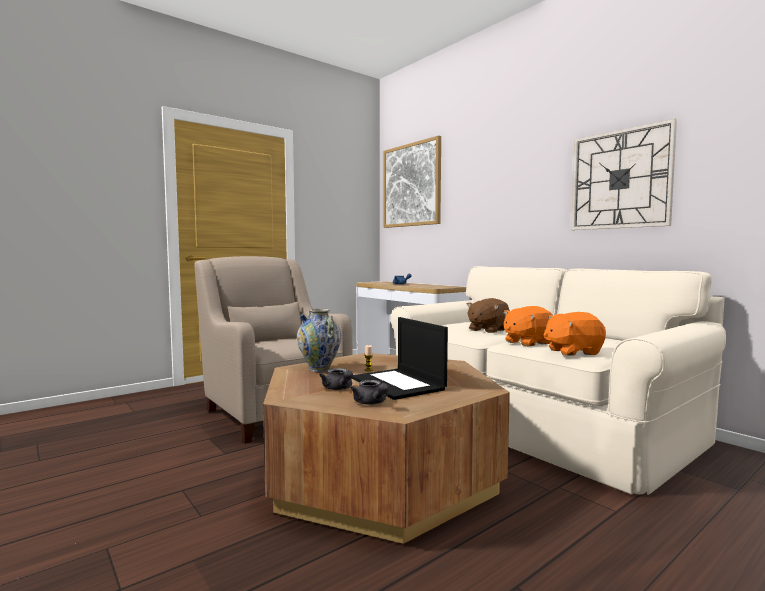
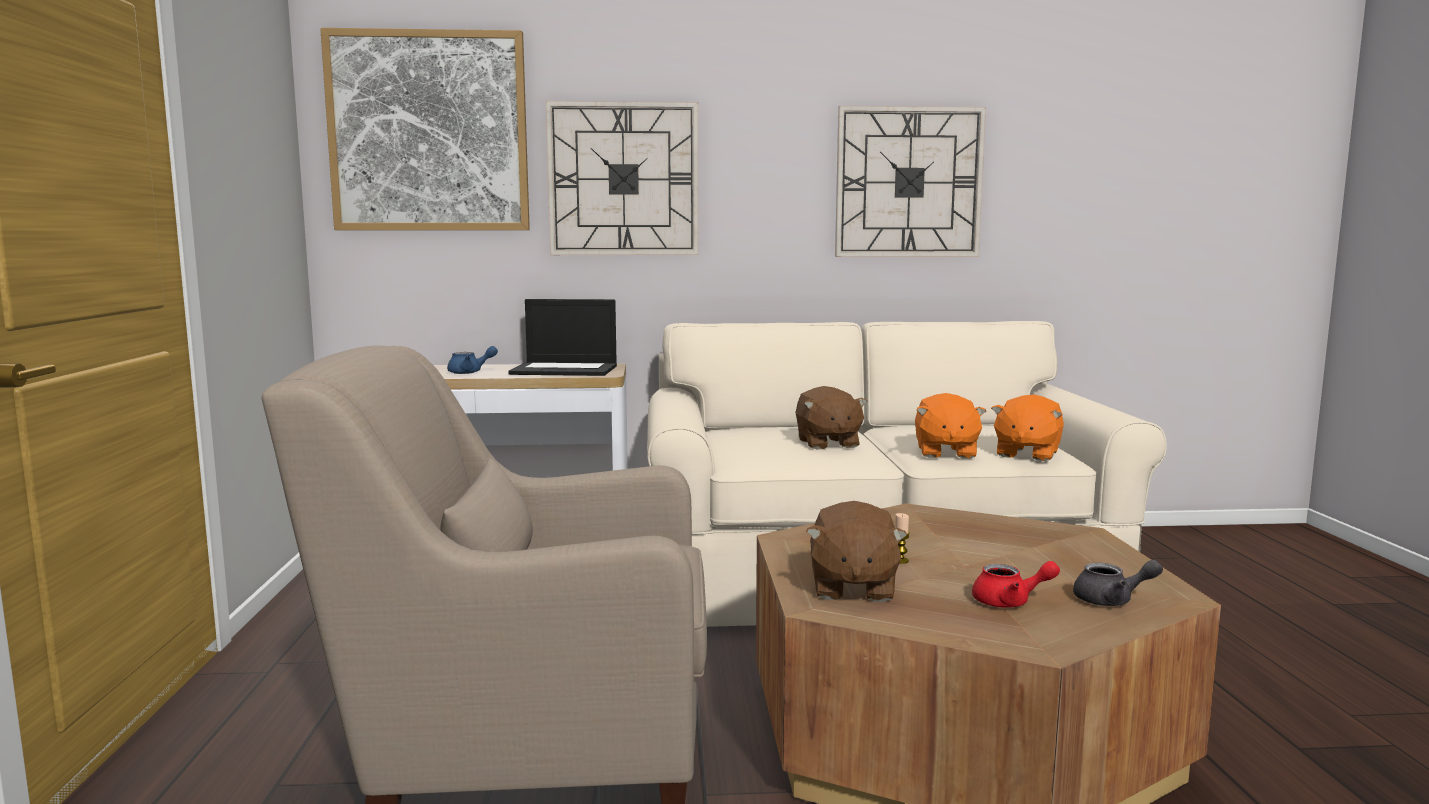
camera: 55 degrees left, 5 degrees up
vase [297,309,341,372] -> brown plush toy [806,501,907,602]
grey teapot [319,368,353,390] -> red teapot [972,561,1060,608]
laptop [352,317,448,400] -> laptop moved to [508,299,617,376]
none -> wall clock [546,101,699,255]

